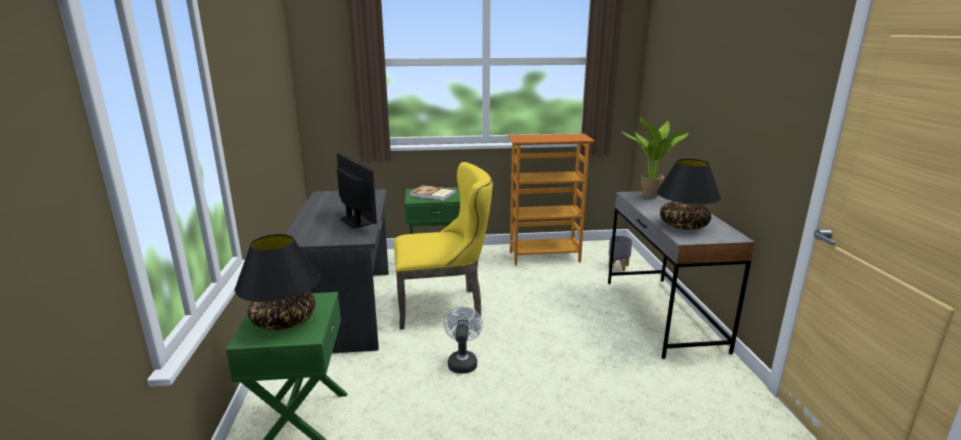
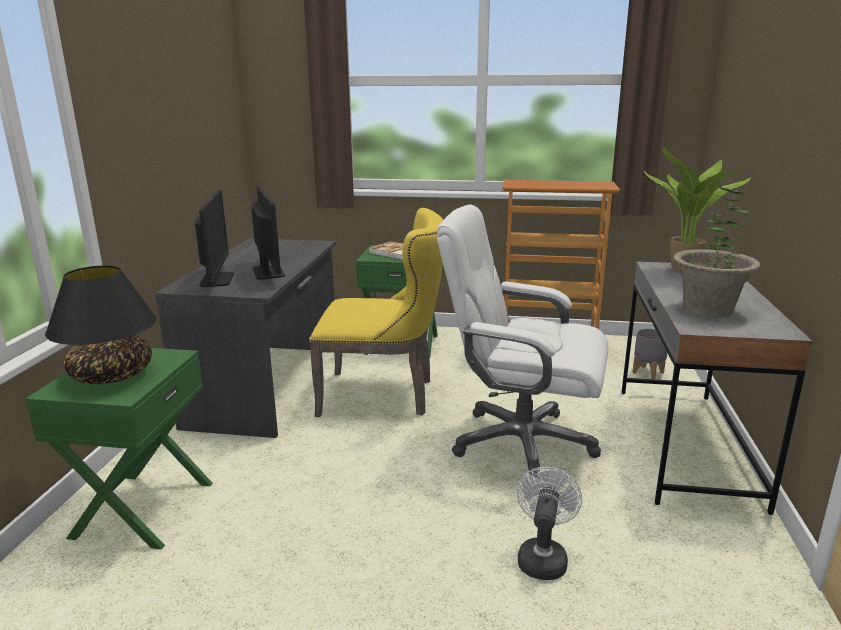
camera: 15 degrees right, 0 degrees up
white fan [444,306,483,374] -> white fan moved to [516,467,582,580]
black table lamp [656,159,721,230] -> potted plant [673,188,761,318]
none -> monitor [195,190,234,287]
none -> white office chair [437,204,608,480]

